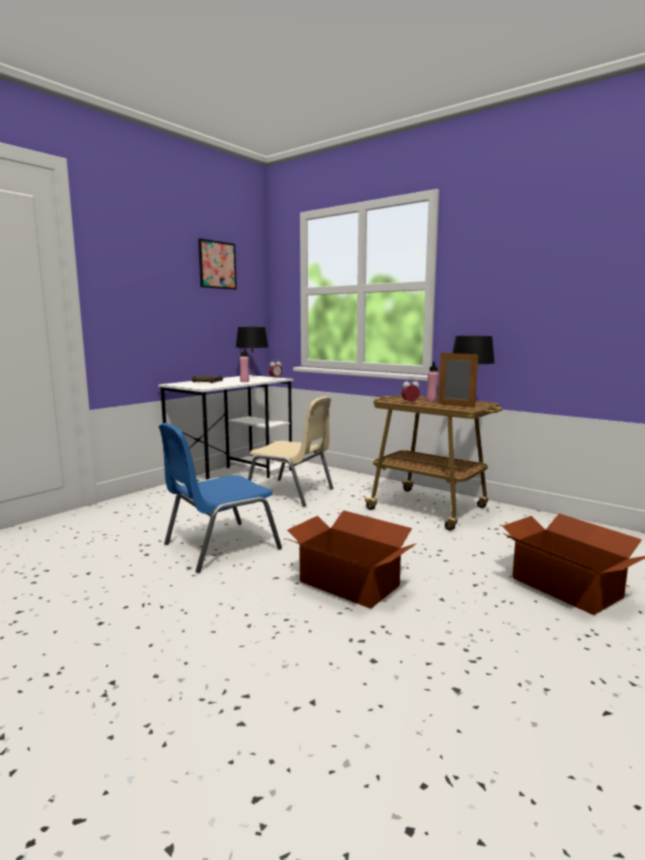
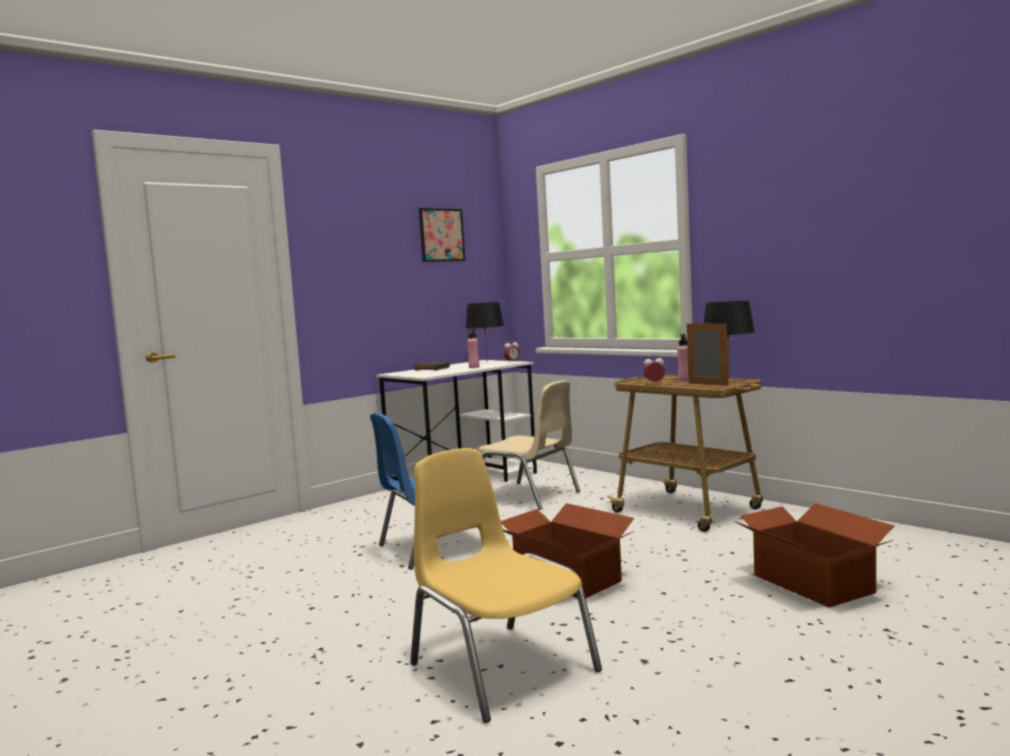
camera: 10 degrees right, 5 degrees down
none -> yellow chair [410,448,602,723]

